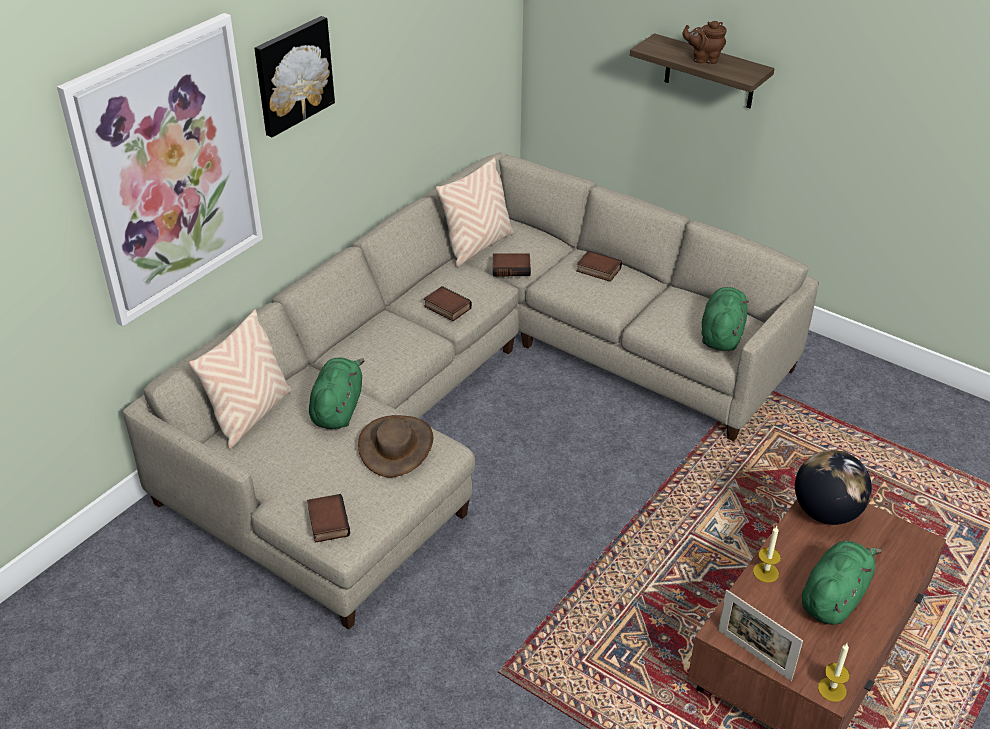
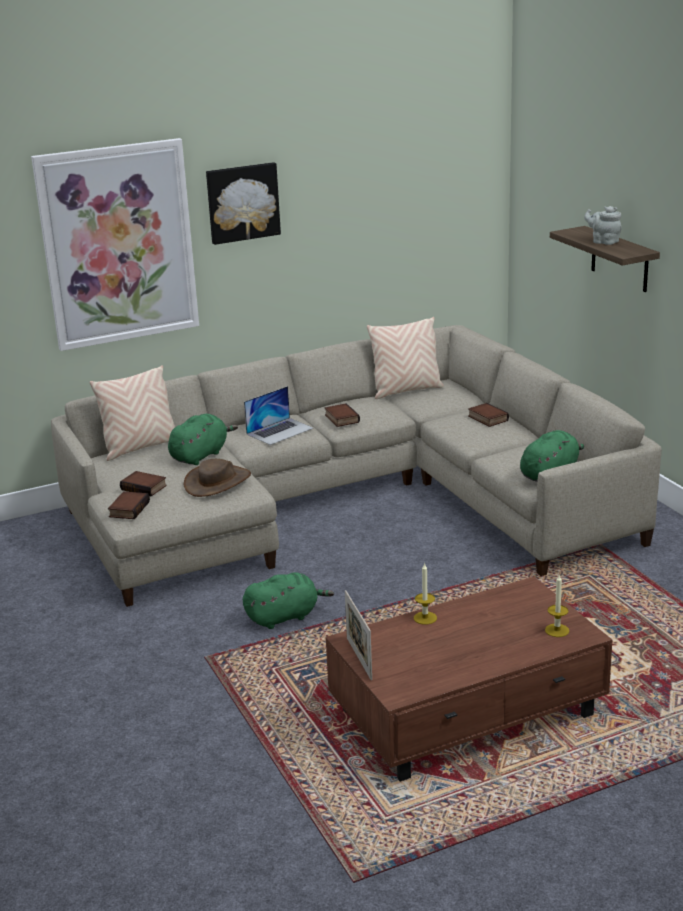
camera: 30 degrees right, 15 degrees down
book [493,253,531,276] -> book moved to [120,471,167,496]
brown teapot [682,21,727,64] -> grey teapot [584,206,622,245]
globe [795,450,872,525] -> none
green plush toy [802,541,882,625] -> green plush toy moved to [243,572,334,629]
candle [818,643,850,702] -> candle moved to [545,575,570,637]
none -> laptop [244,386,313,445]

